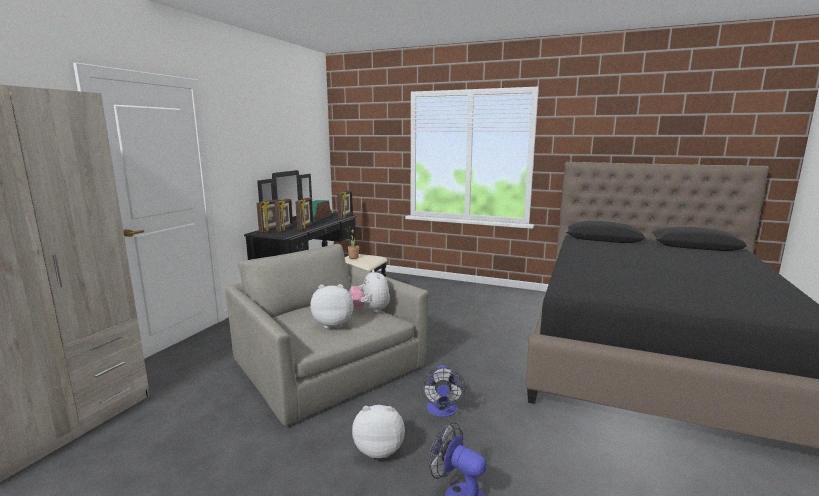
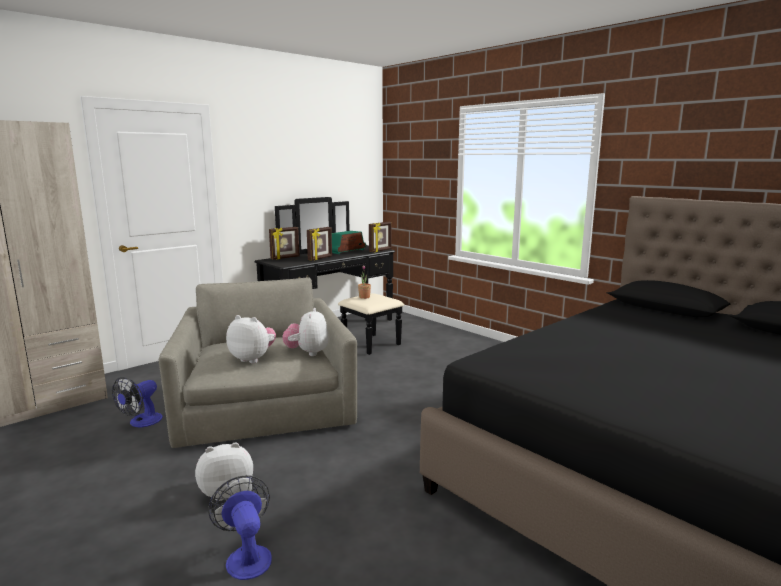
camera: 25 degrees right, 0 degrees up
picture frame [274,199,293,231] -> none
plush toy [352,405,405,458] -> plush toy turned 45 degrees counterclockwise [195,442,253,501]
fan [421,365,466,417] -> fan moved to [112,377,163,427]

